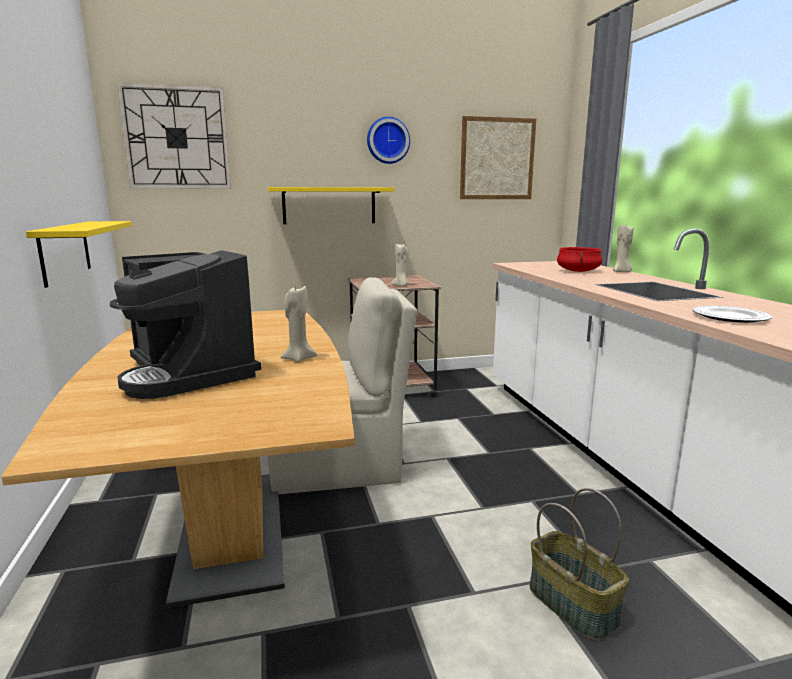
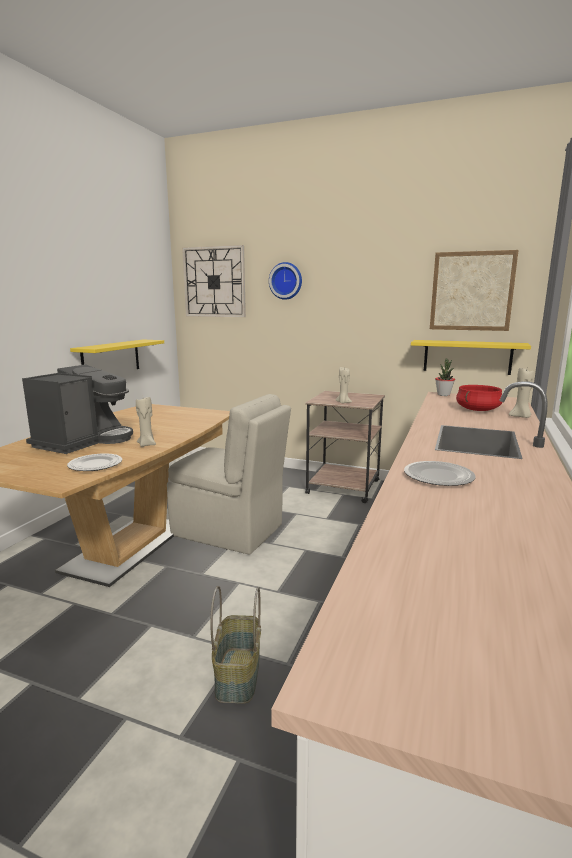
camera: 35 degrees right, 0 degrees up
coffee machine [110,250,261,399] -> coffee machine turned 150 degrees counterclockwise [22,364,133,454]
yellow shelf [268,187,395,224] -> yellow shelf moved to [411,340,531,375]
wall clock [367,117,410,164] -> wall clock moved to [269,262,302,300]
none -> plate [67,453,122,471]
none -> potted plant [435,358,455,396]

